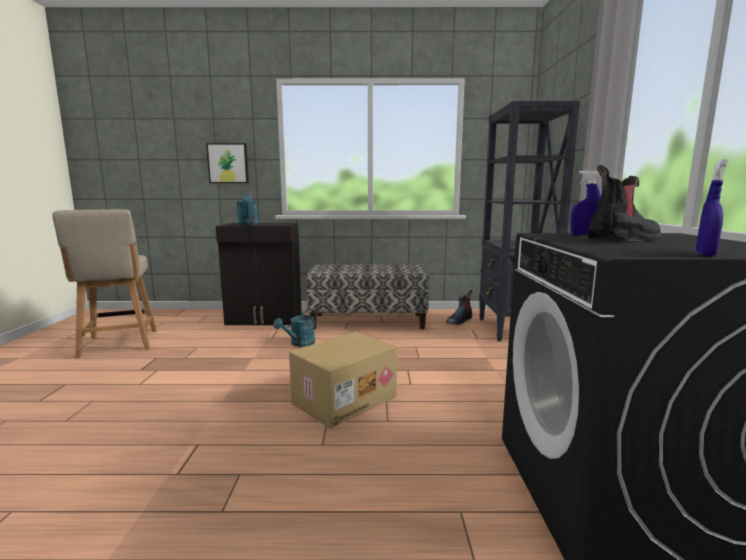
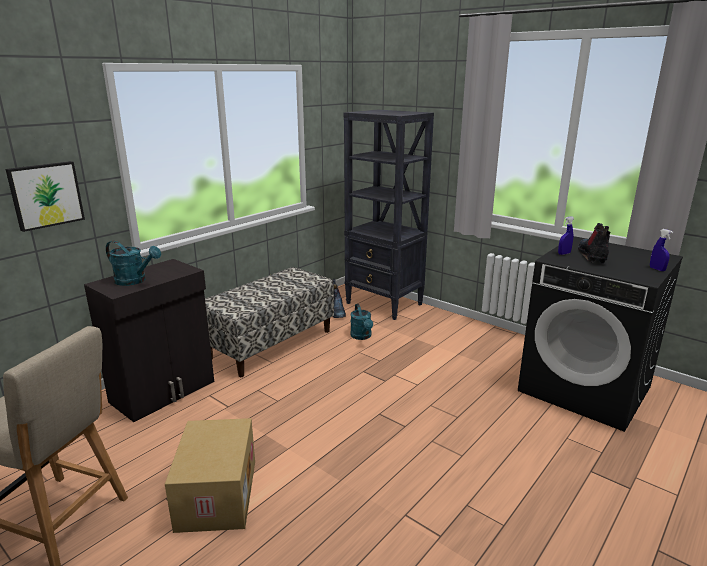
camera: 50 degrees left, 10 degrees up
turquoise watering can [273,309,316,347] -> turquoise watering can moved to [350,304,373,340]
cardboard box [289,332,397,429] -> cardboard box moved to [165,418,255,533]

